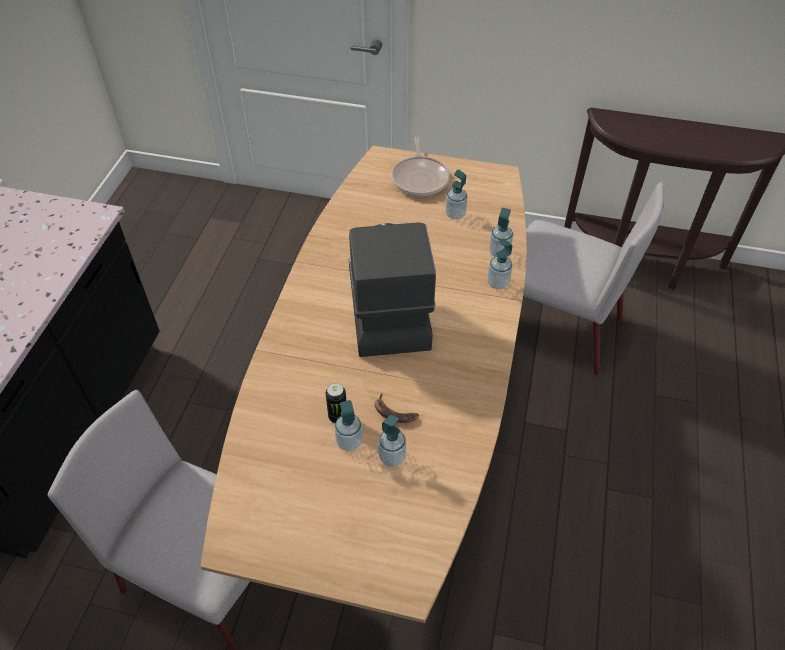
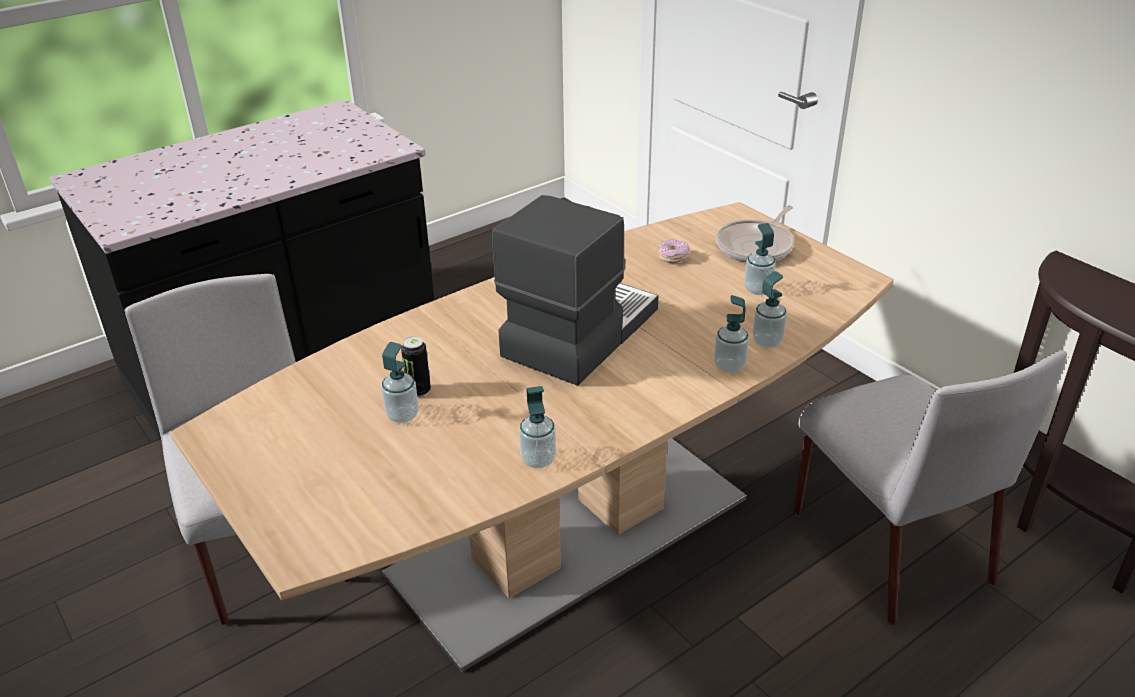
camera: 40 degrees right, 15 degrees down
banana [375,392,419,423] -> none
soap dispenser [378,415,406,467] -> soap dispenser moved to [519,386,556,468]
none -> donut [658,240,690,263]

